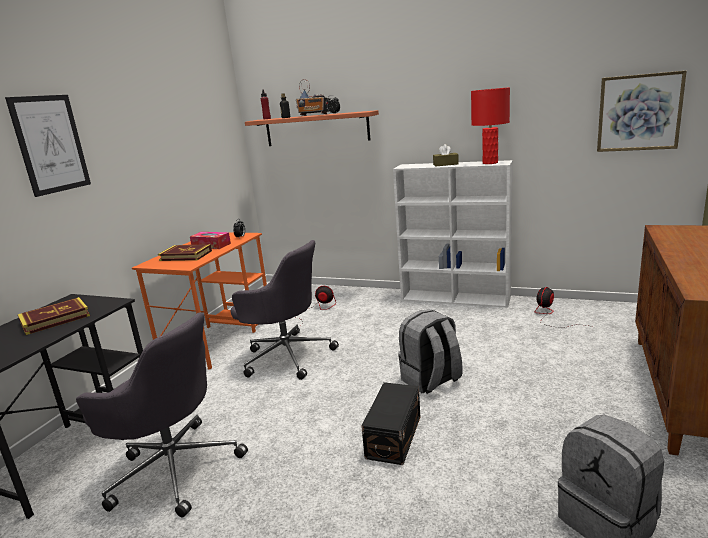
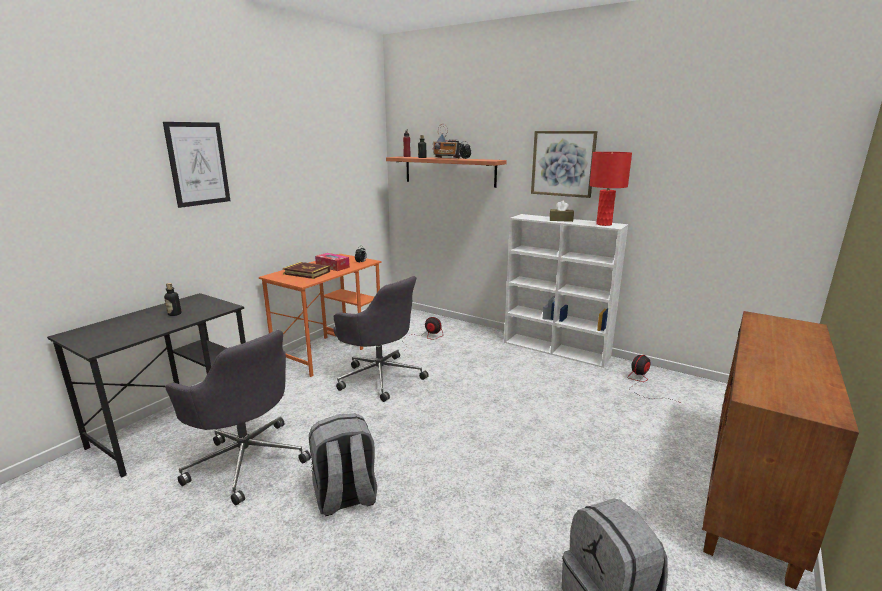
camera: 10 degrees right, 0 degrees up
book [18,297,90,335] -> bottle [164,283,182,316]
black storage box [361,382,420,465] -> none
grey backpack [398,309,463,394] -> grey backpack moved to [309,414,377,516]
picture [597,71,687,152] -> picture moved to [531,131,598,198]

